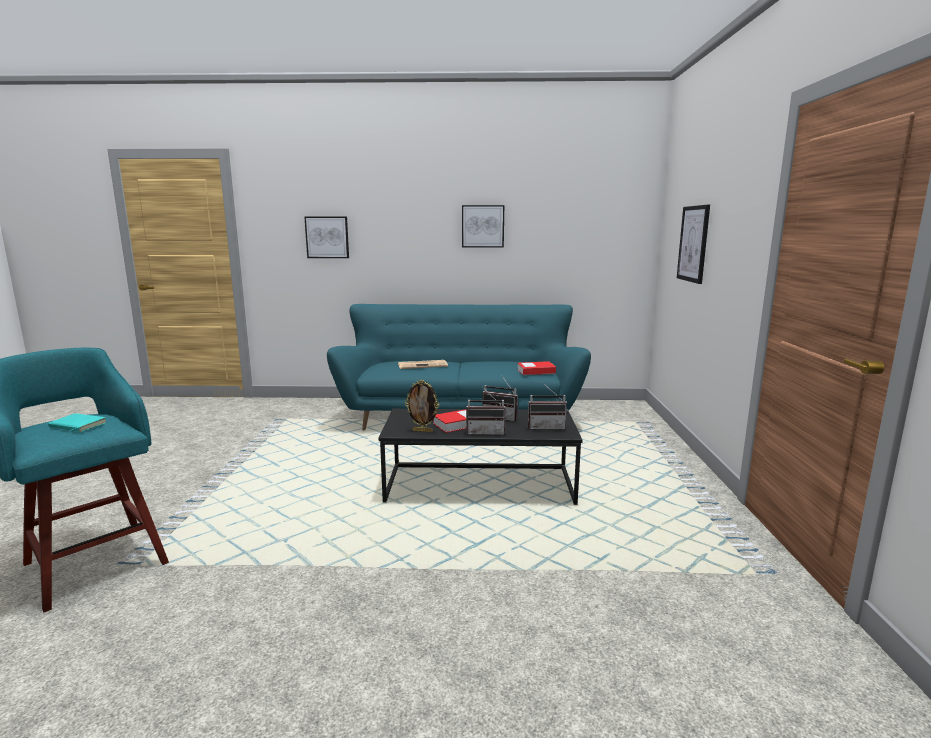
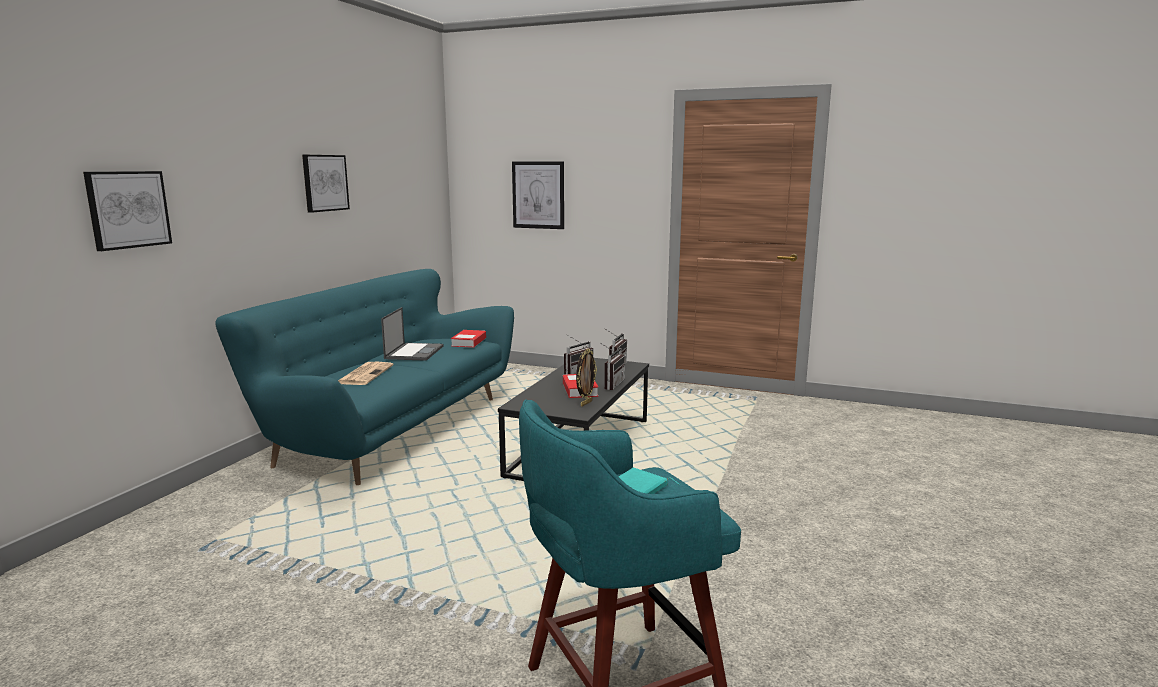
camera: 70 degrees left, 0 degrees up
none -> laptop [381,307,444,361]

